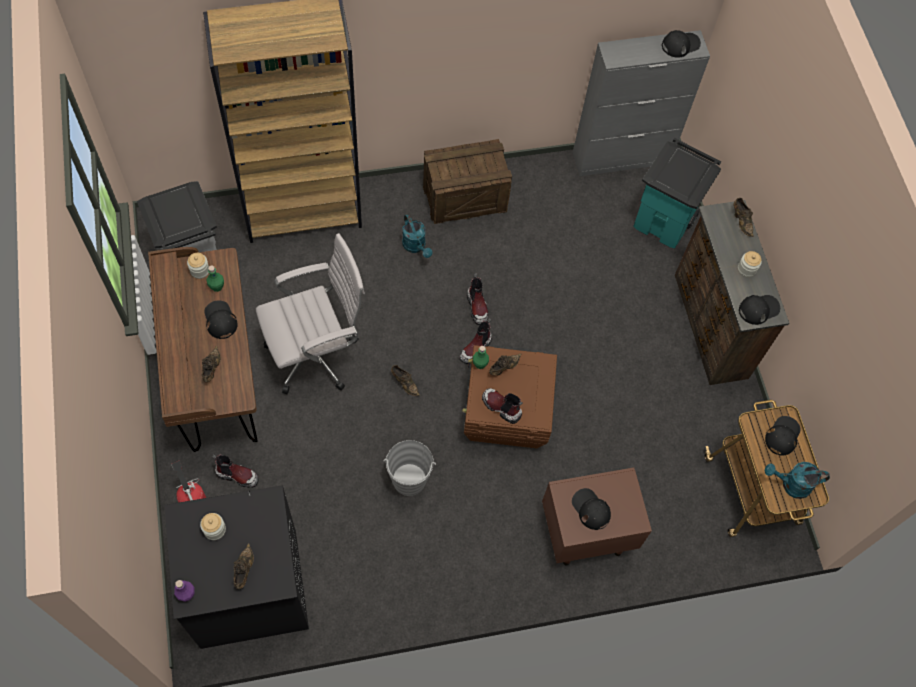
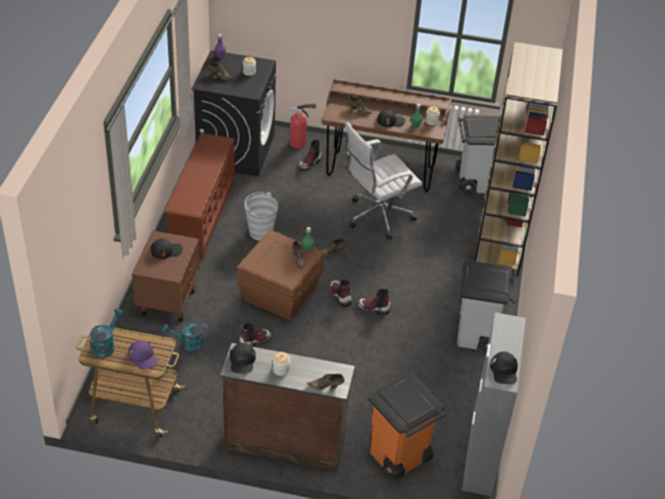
camera: 115 degrees right, 20 degrees down
white office chair [256,233,365,394] -> white office chair turned 60 degrees clockwise [345,121,423,240]
turquoise watering can [402,214,432,258] -> turquoise watering can moved to [162,323,209,352]
crate [423,139,512,224] -> grey trash can [457,260,517,352]
boot [482,388,523,424] -> boot moved to [239,323,272,347]
turquoise trash can [633,138,721,249] -> orange trash can [368,374,447,479]
black cap [765,416,800,455] -> purple cap [128,340,158,370]
none -> brown shoe rack [164,133,235,261]

